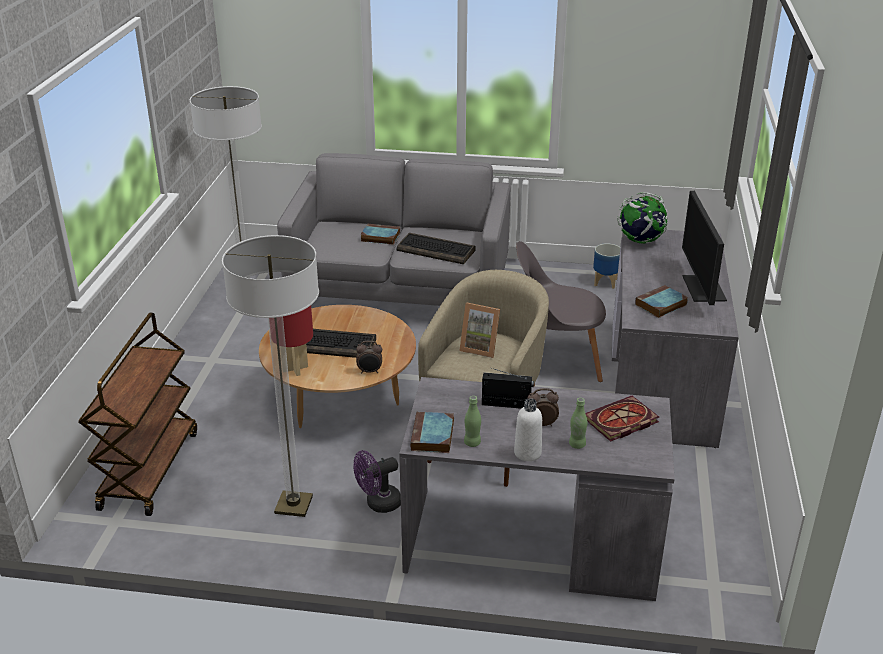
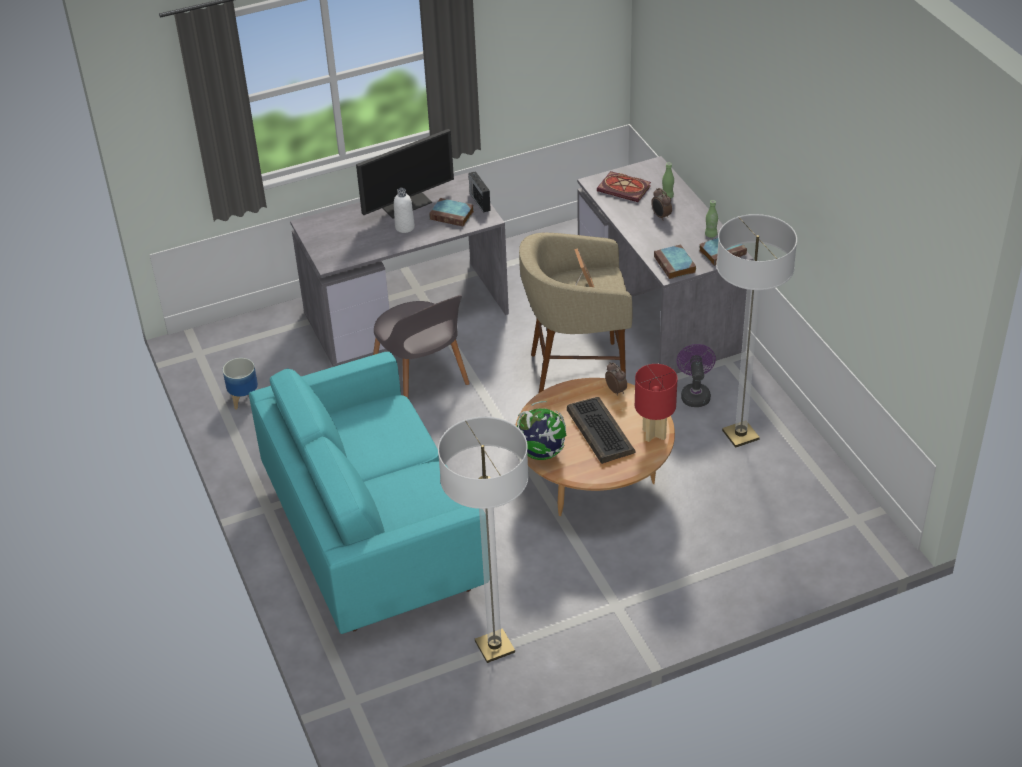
camera: 120 degrees left, 10 degrees up
brown cart [79,313,197,516] -> none
grey sofa [277,153,511,306] -> turquoise sofa [249,352,484,634]
purple fan [354,450,401,513] -> purple fan turned 120 degrees counterclockwise [676,344,716,407]
book [360,223,400,245] -> book moved to [654,244,696,279]
keyboard [397,233,476,264] -> none
radio [482,368,534,409] -> radio moved to [468,171,491,213]
white bottle [514,398,542,461] -> white bottle moved to [394,188,415,233]
globe [617,192,668,244] -> globe moved to [517,401,566,460]

